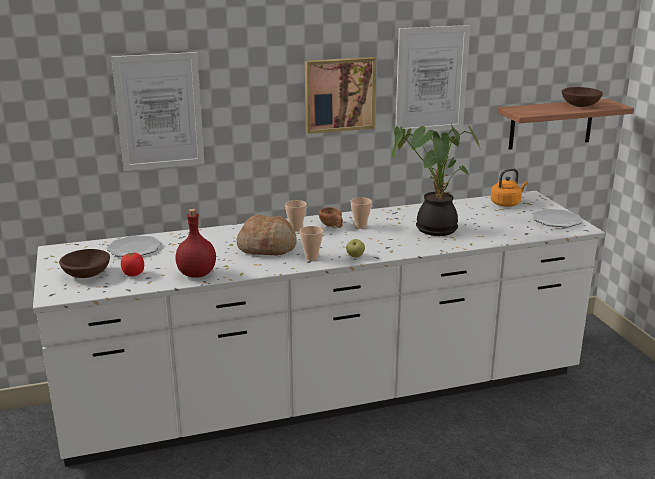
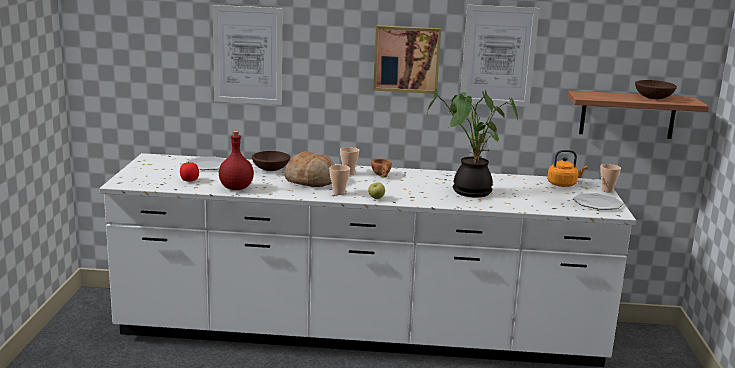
camera: 20 degrees right, 5 degrees down
brown bowl [59,249,110,278] -> brown bowl moved to [252,151,290,171]
cup [351,197,372,229] -> cup moved to [600,164,621,193]

